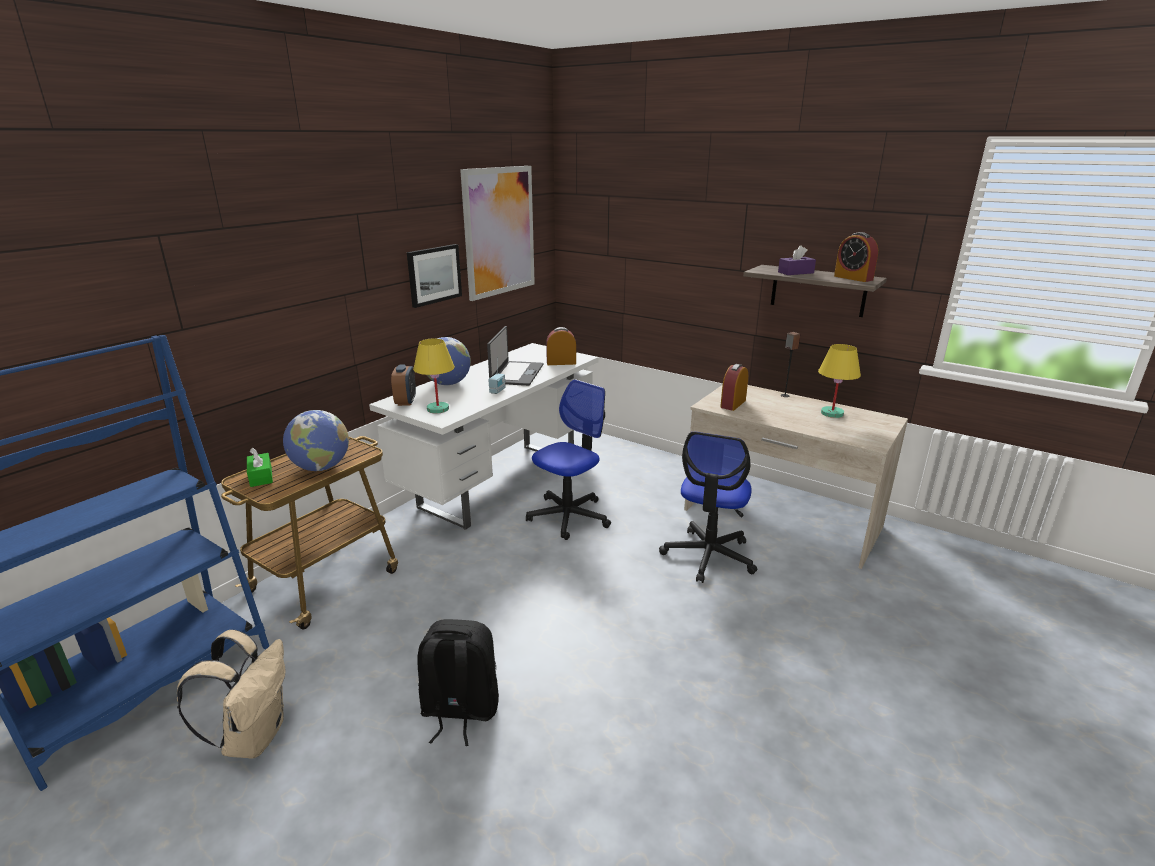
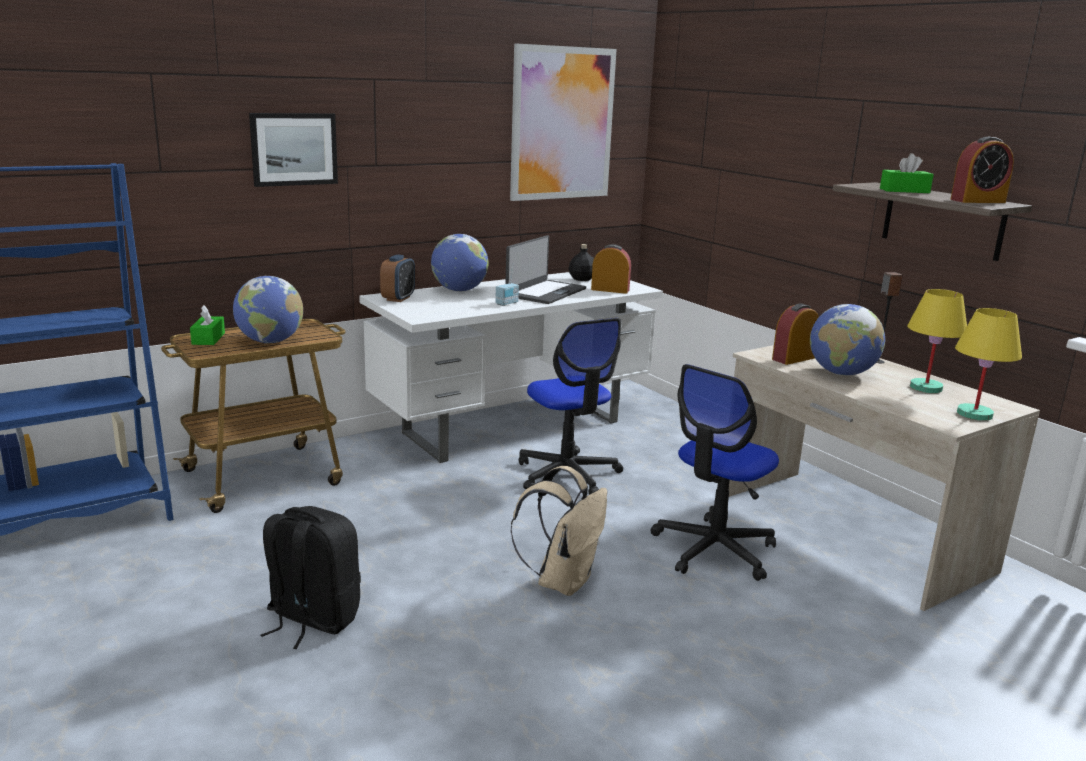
camera: 20 degrees right, 5 degrees down
beige backpack [177,630,285,759] -> beige backpack moved to [510,466,607,596]
picture [407,244,462,308] -> picture moved to [249,113,338,187]
yellow table lamp [413,339,455,414] -> yellow table lamp moved to [955,308,1022,421]
office chair [526,379,611,540] -> office chair turned 90 degrees clockwise [519,318,623,495]
purple tissue box [778,245,816,275] -> green tissue box [880,153,934,193]
alarm clock [834,232,878,282] -> alarm clock turned 90 degrees counterclockwise [950,137,1014,203]
none -> black bottle [569,244,594,281]
none -> globe [810,304,885,376]

